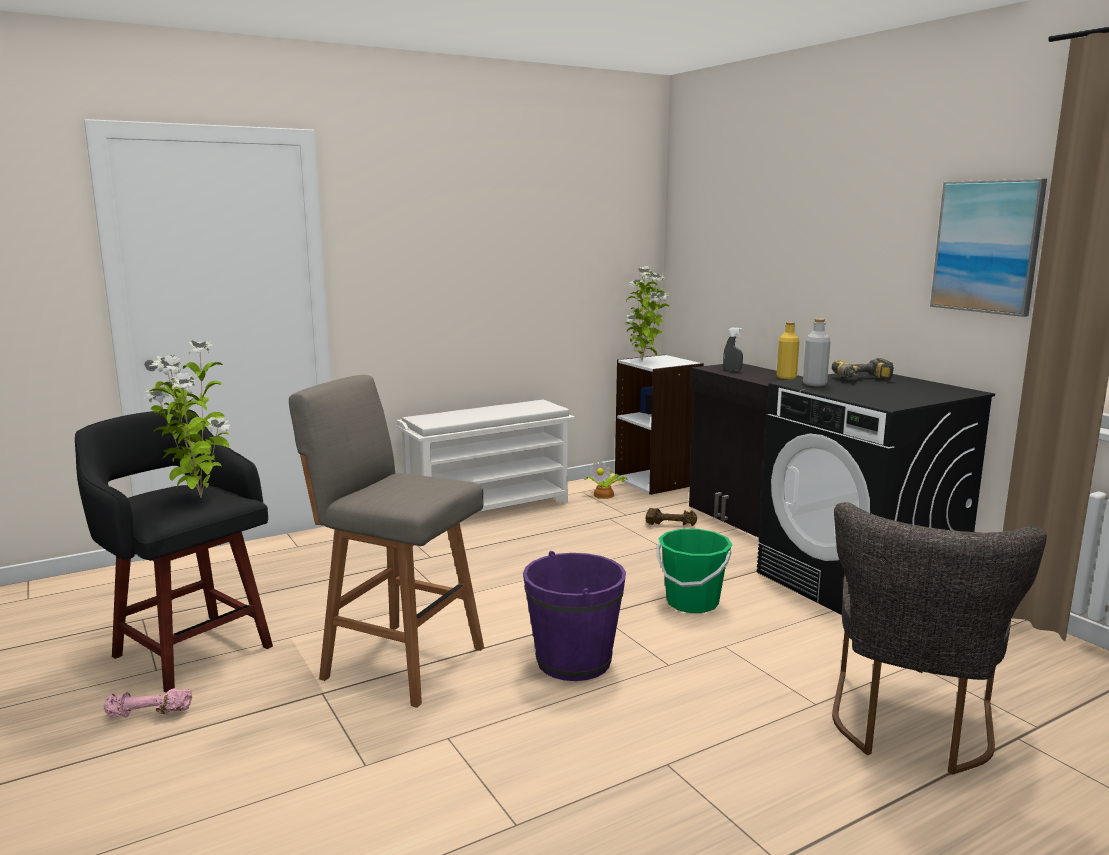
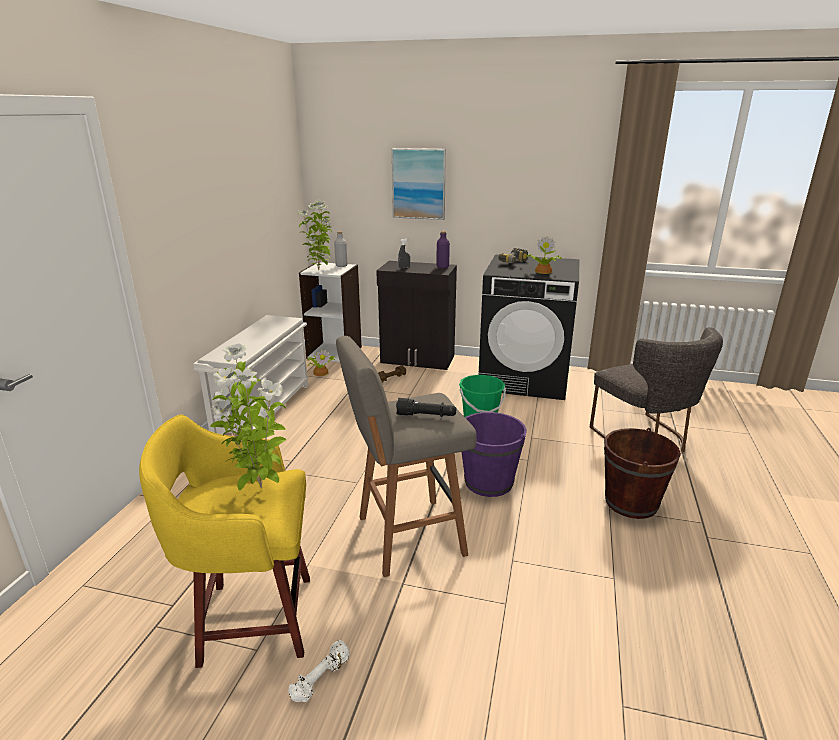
camera: 45 degrees left, 10 degrees up
black stool [75,409,273,693] -> yellow stool [139,415,310,668]
pink dumbbell [104,688,192,718] -> white dumbbell [288,640,350,702]
yellow bottle [777,322,799,379] -> purple bottle [436,231,450,268]
grey bottle [803,318,831,386] -> grey bottle moved to [334,231,347,267]
picture [930,179,1047,317] -> picture moved to [392,148,446,220]
none -> black flashlight [396,398,456,417]
none -> potted plant [526,236,562,274]
none -> brown bucket [604,428,681,519]

